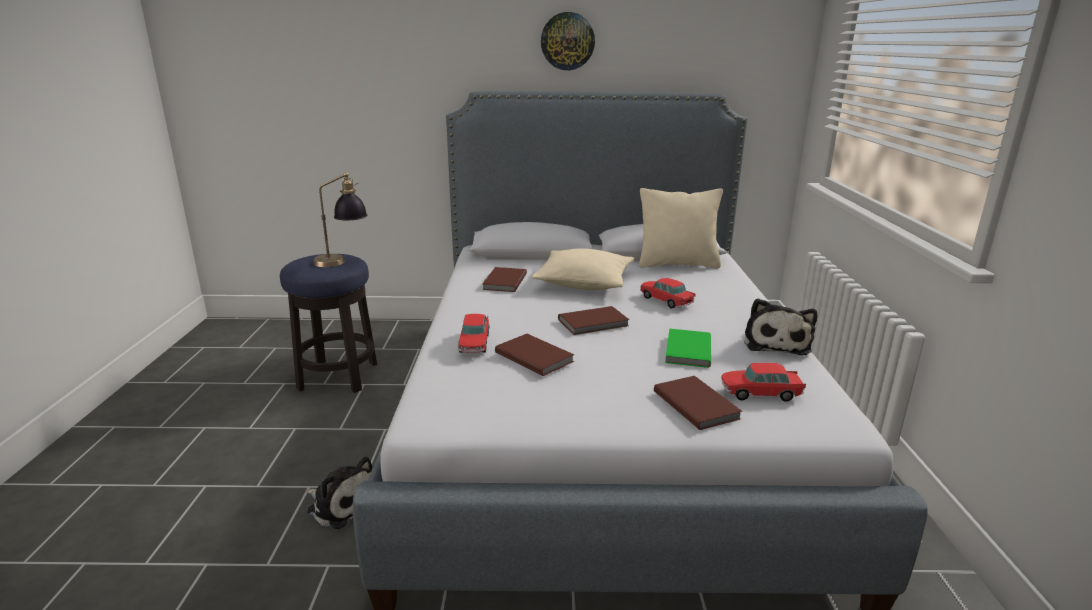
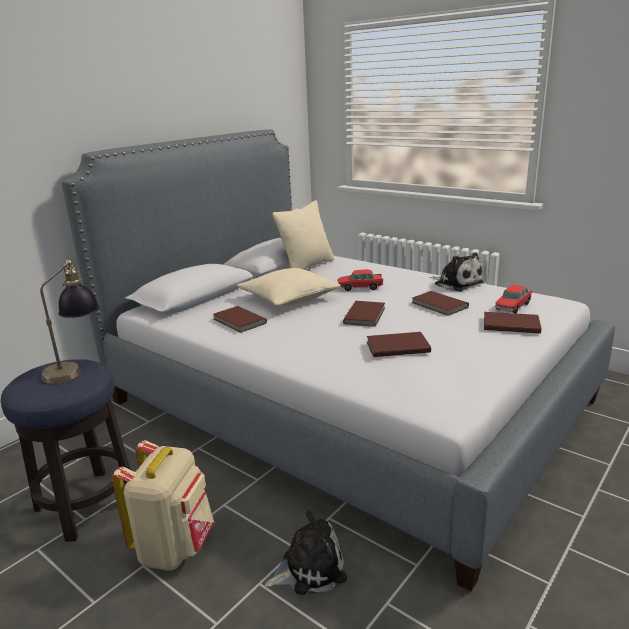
camera: 50 degrees left, 0 degrees up
toy car [458,314,489,353] -> none
wall clock [541,12,595,70] -> none
green book [665,329,711,368] -> brown book [412,291,469,316]
none -> beige backpack [112,440,214,571]

